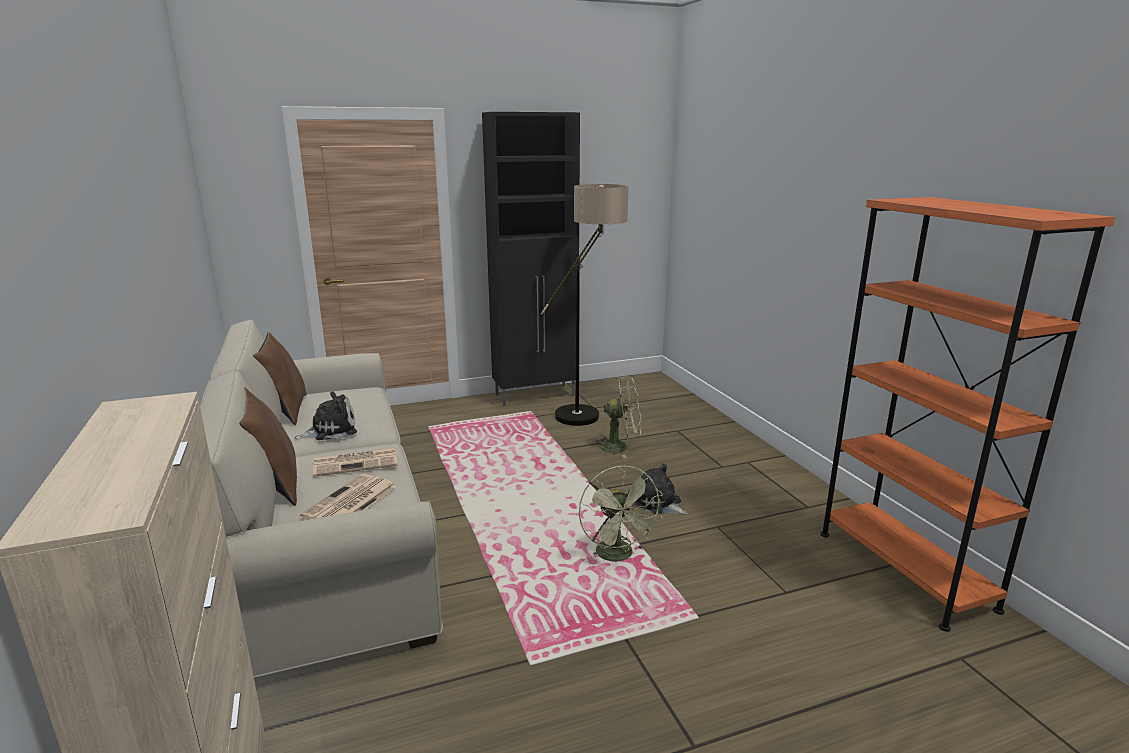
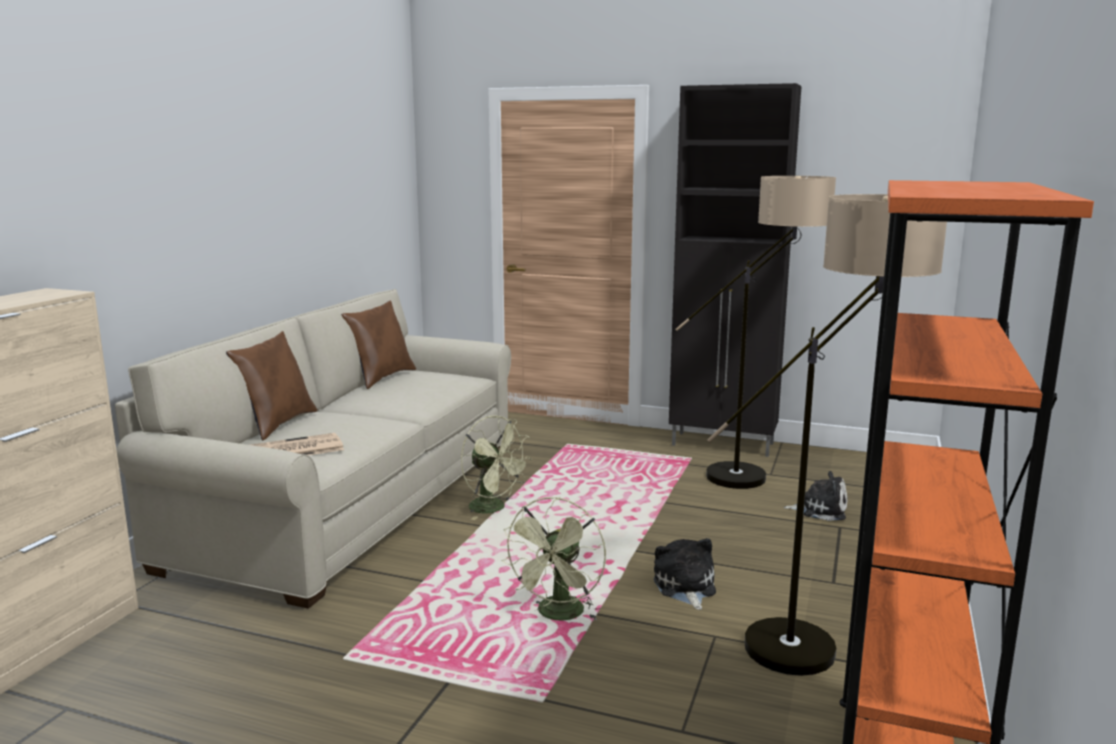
camera: 40 degrees right, 5 degrees down
plush toy [294,391,357,440] -> plush toy moved to [783,471,847,521]
newspaper [313,448,397,477] -> none
green fan [592,376,641,458] -> green fan moved to [461,416,532,520]
none -> floor lamp [707,194,947,676]

